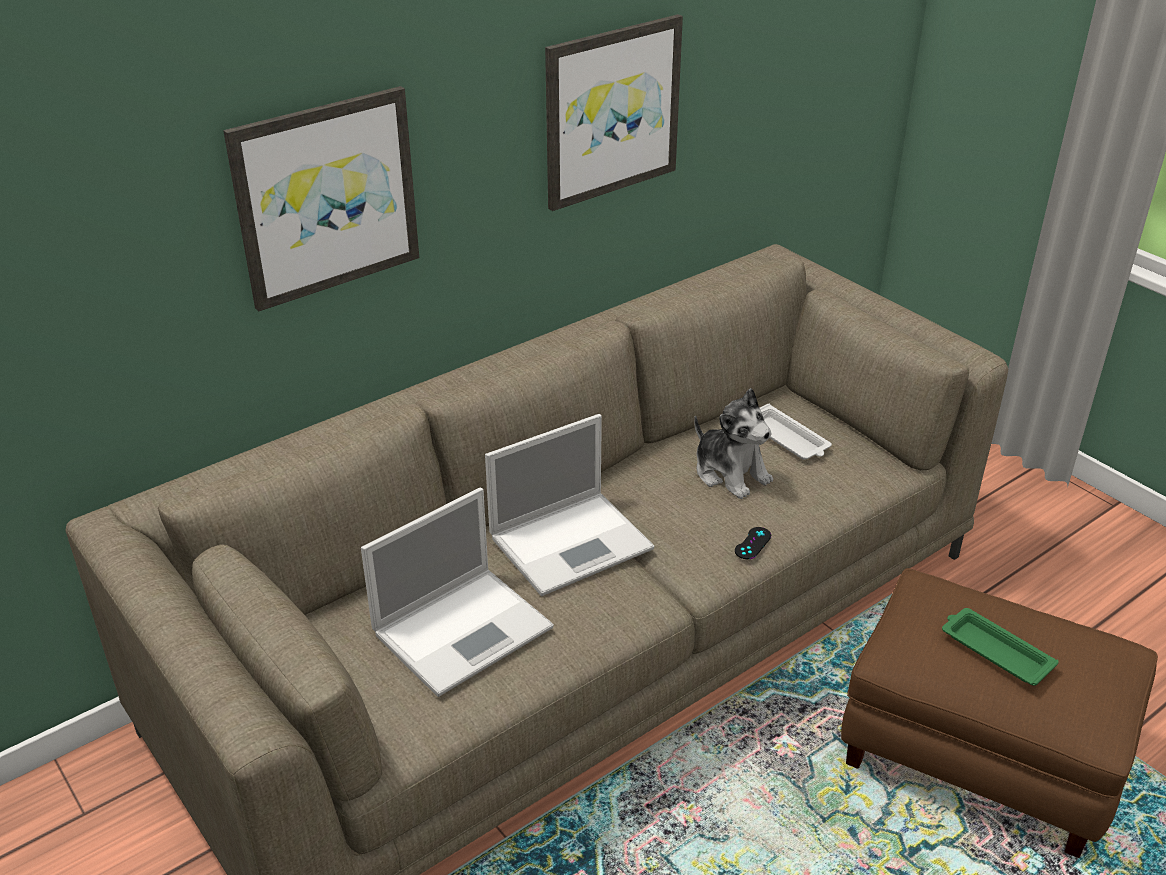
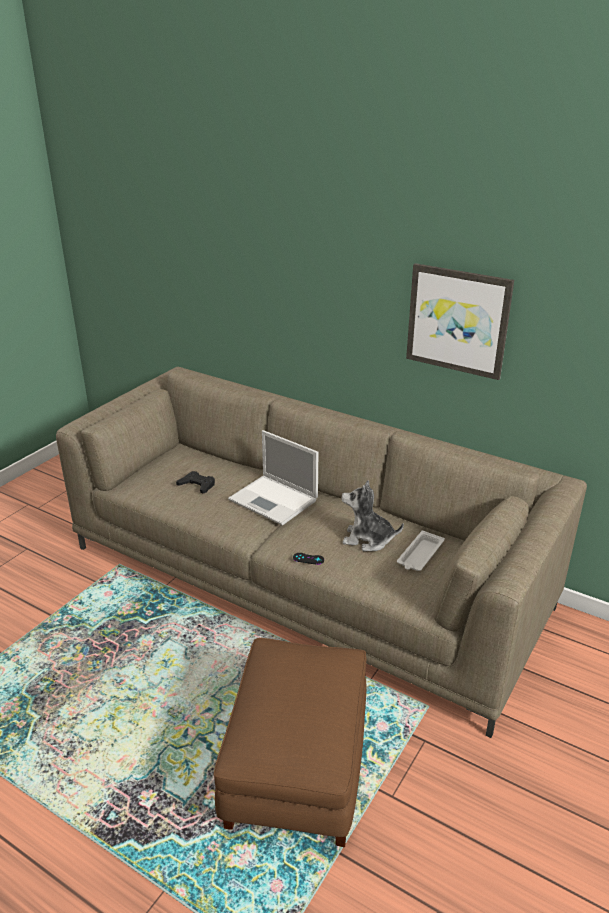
camera: 70 degrees right, 5 degrees down
picture [223,86,419,311] -> none
laptop [361,488,554,697] -> black game controller [176,471,215,494]
plush toy [694,388,773,499] -> plush toy turned 75 degrees clockwise [341,480,404,552]
green tray [942,608,1059,686] -> none

